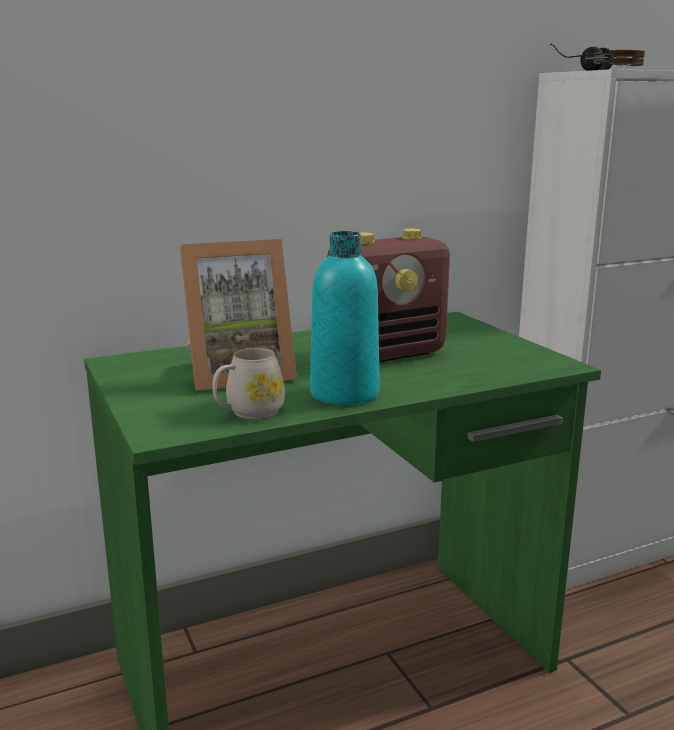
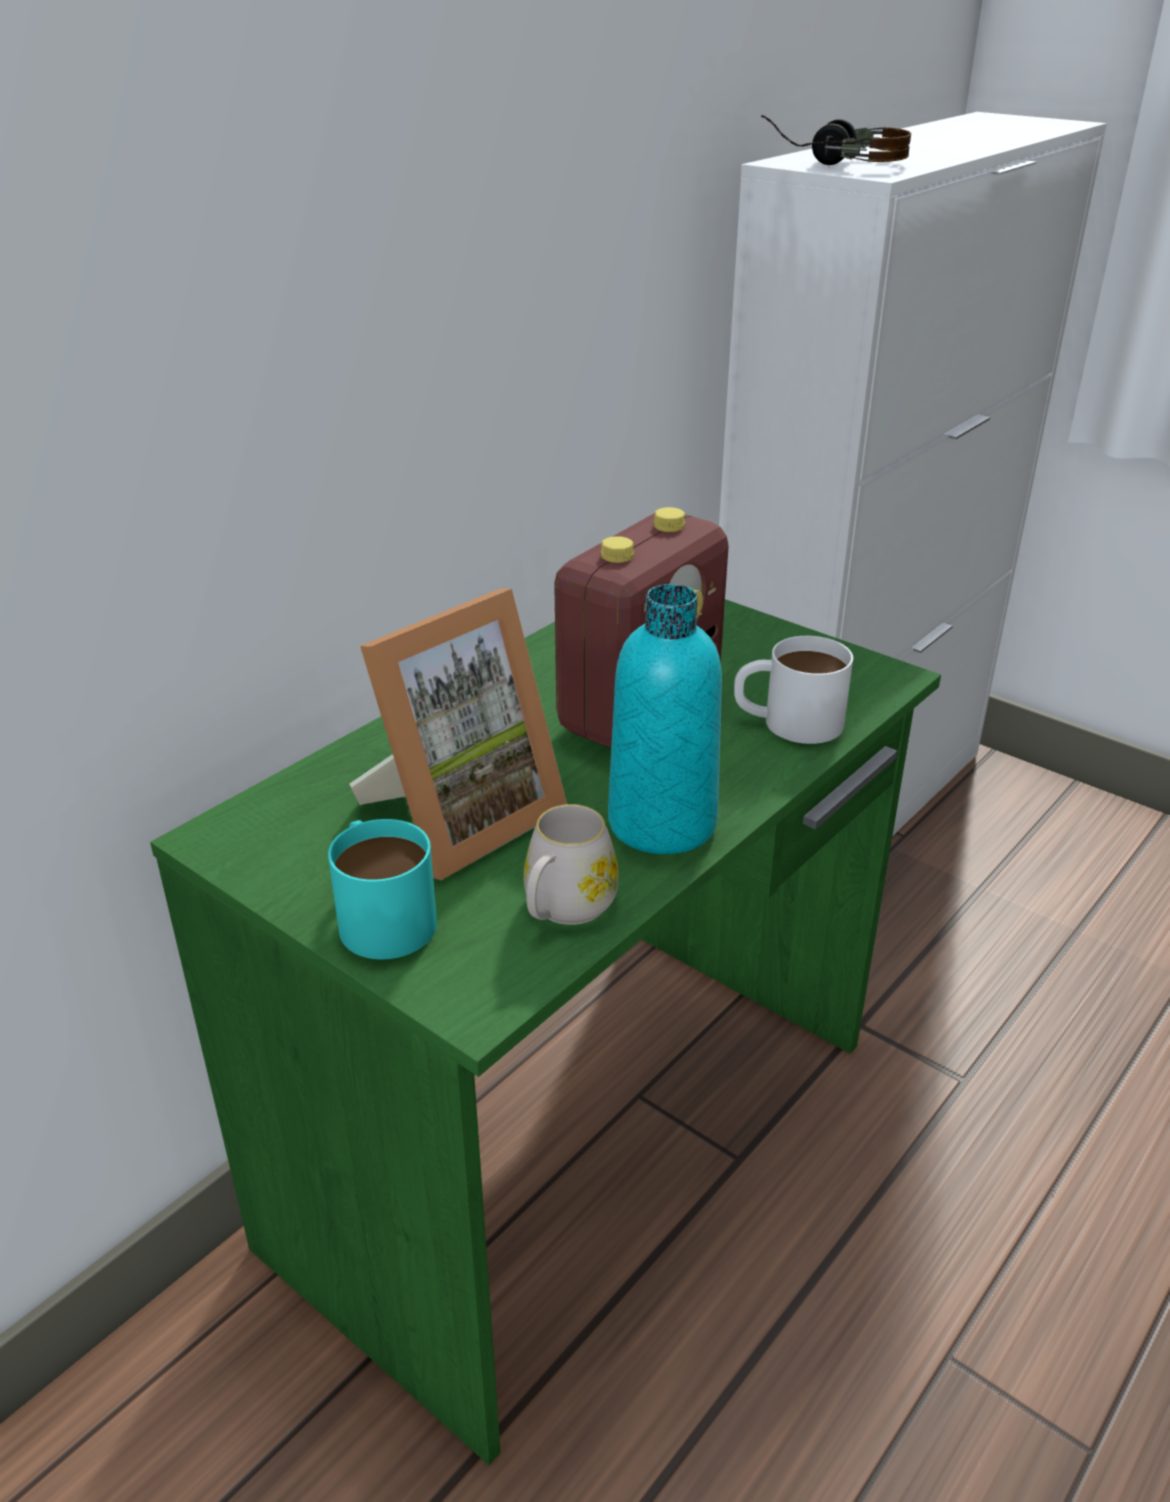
camera: 25 degrees left, 15 degrees up
none -> turquoise mug [328,819,437,959]
none -> white mug [734,636,853,744]

